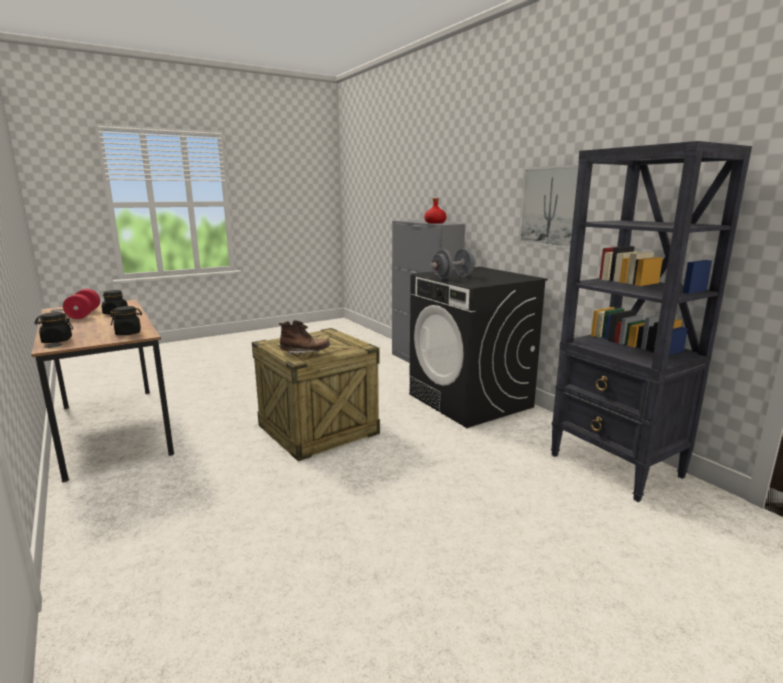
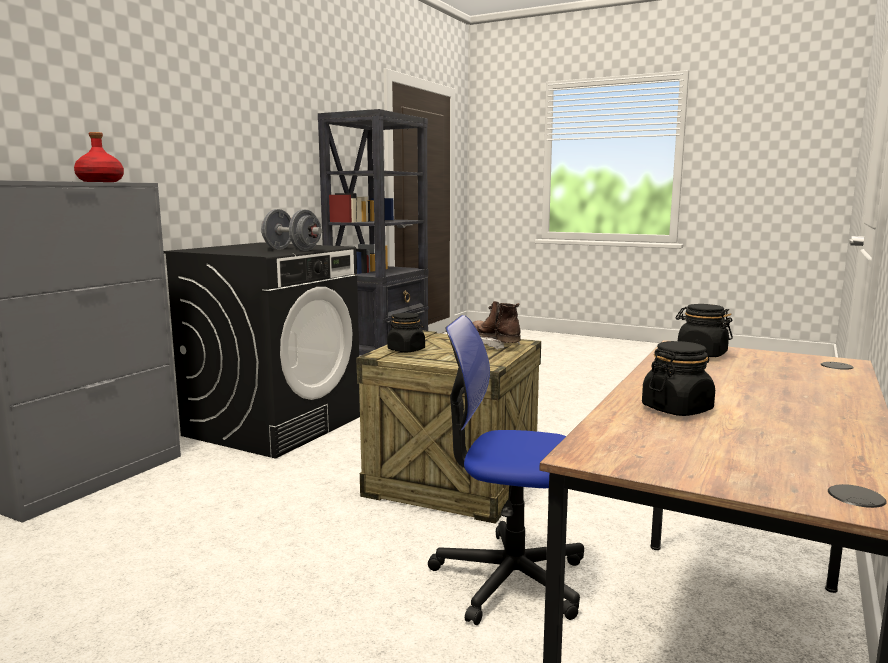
camera: 120 degrees left, 5 degrees down
black jar [34,312,73,343] -> black jar moved to [387,313,425,352]
red dumbbell [63,289,100,319] -> none
picture [518,166,578,249] -> none
none -> office chair [428,315,584,625]

